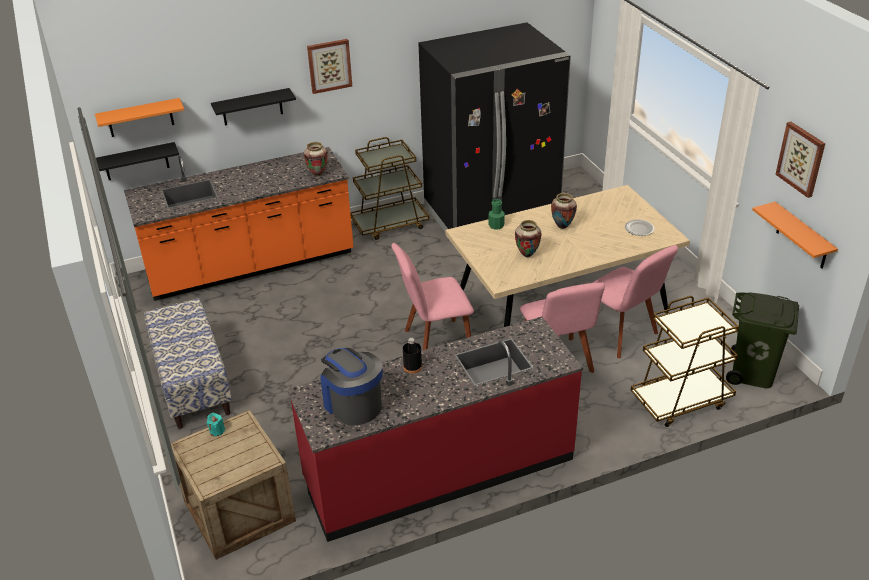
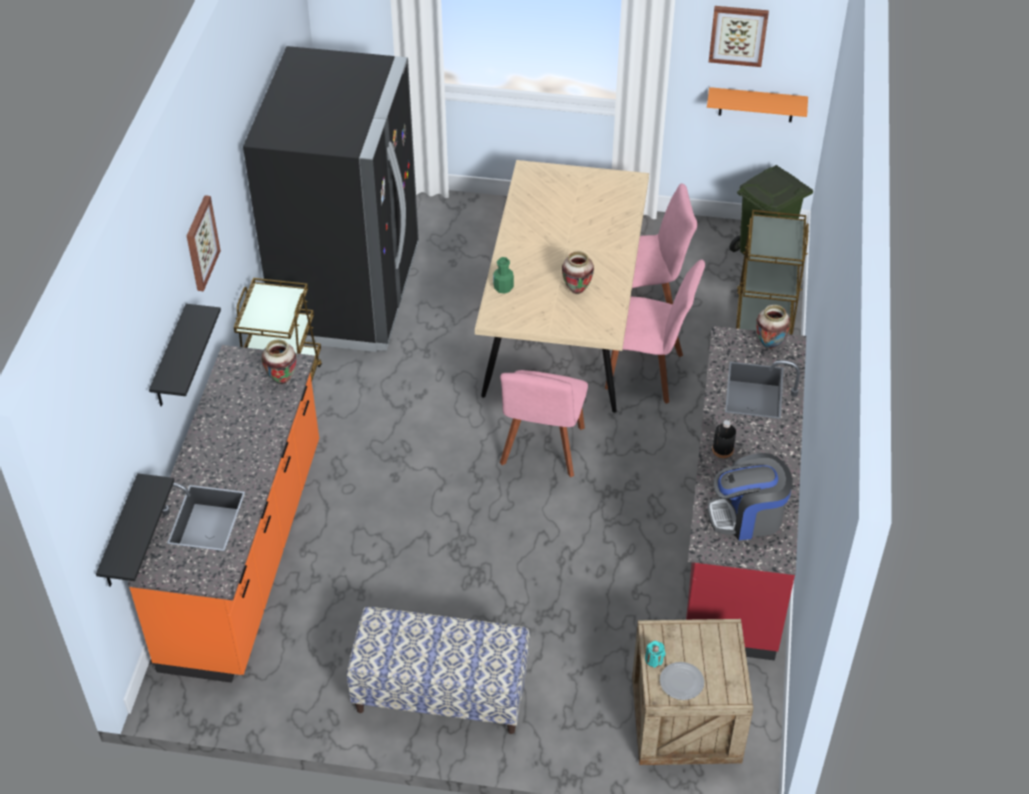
camera: 60 degrees left, 10 degrees up
orange shelf [95,98,184,137] -> none
vase [551,193,577,229] -> vase moved to [756,305,791,349]
plate [625,219,654,236] -> plate moved to [660,662,704,700]

